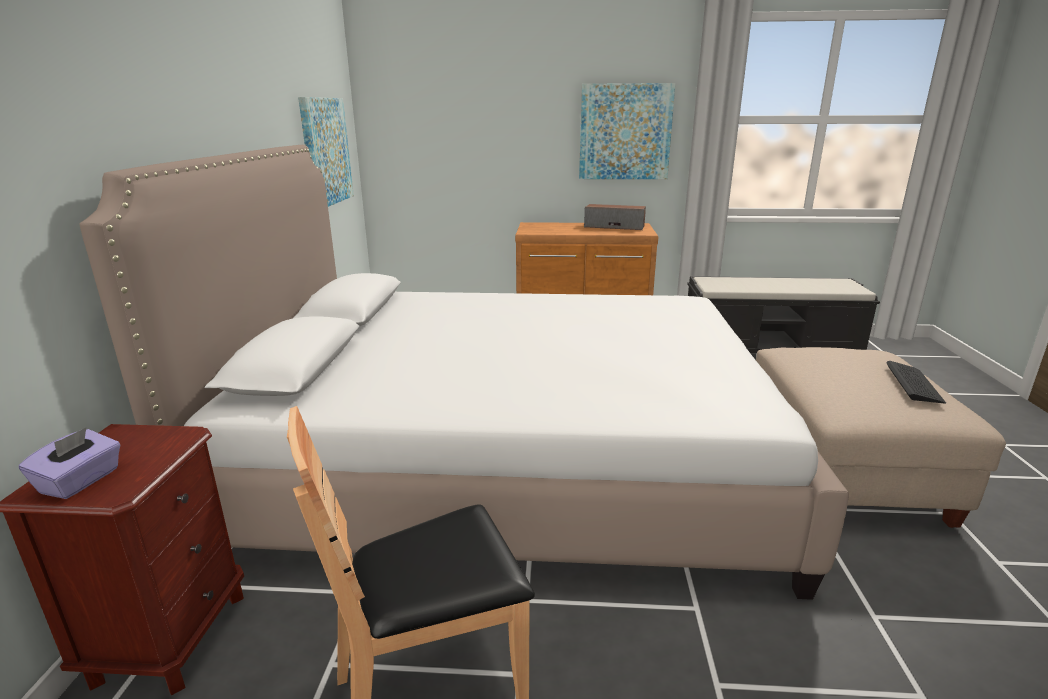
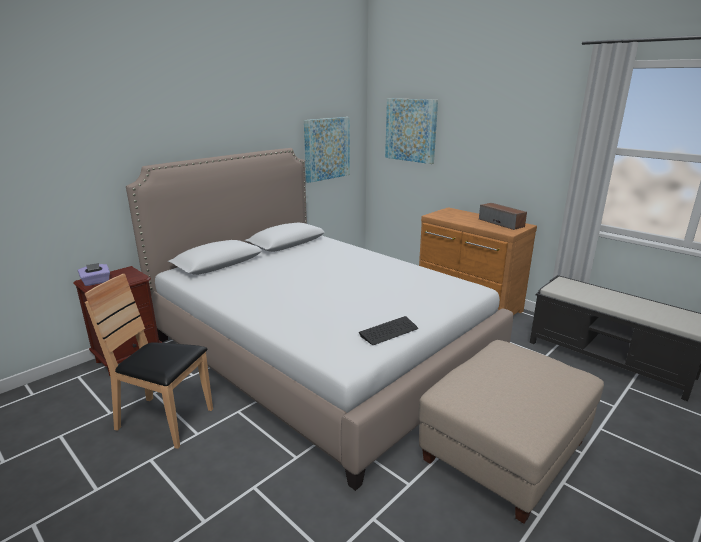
camera: 40 degrees right, 0 degrees up
picture [579,83,675,179] -> picture moved to [385,98,438,164]
keyboard [886,361,946,404] -> keyboard moved to [359,316,418,345]

